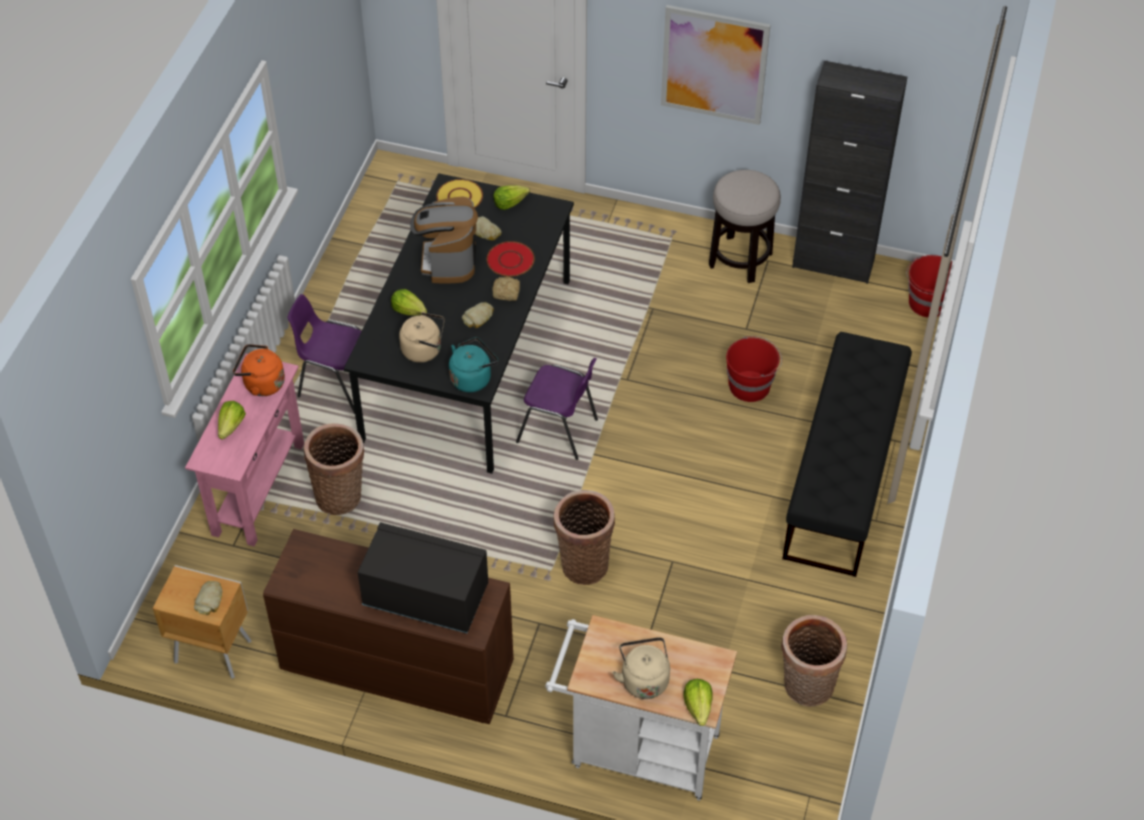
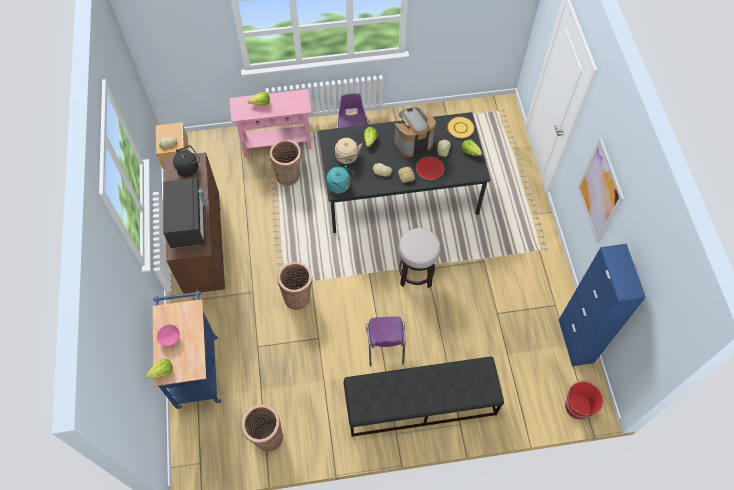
camera: 65 degrees right, 10 degrees up
orange kettle [233,344,285,396] -> none
purple chair [516,358,598,460] -> purple chair moved to [366,316,405,366]
white cart [545,615,737,801] -> blue cart [153,291,221,409]
beige kettle [612,637,670,699] -> pink bowl [157,324,180,346]
stool [709,170,781,283] -> stool moved to [398,228,441,289]
red bucket [726,336,782,402] -> none
black cabinet [792,61,907,284] -> blue cabinet [558,244,646,366]
none -> black kettle [173,145,200,177]

